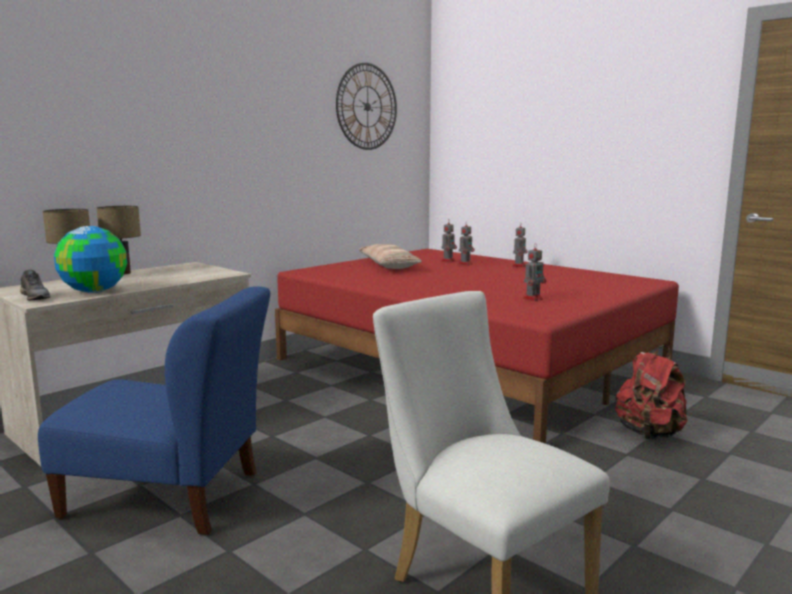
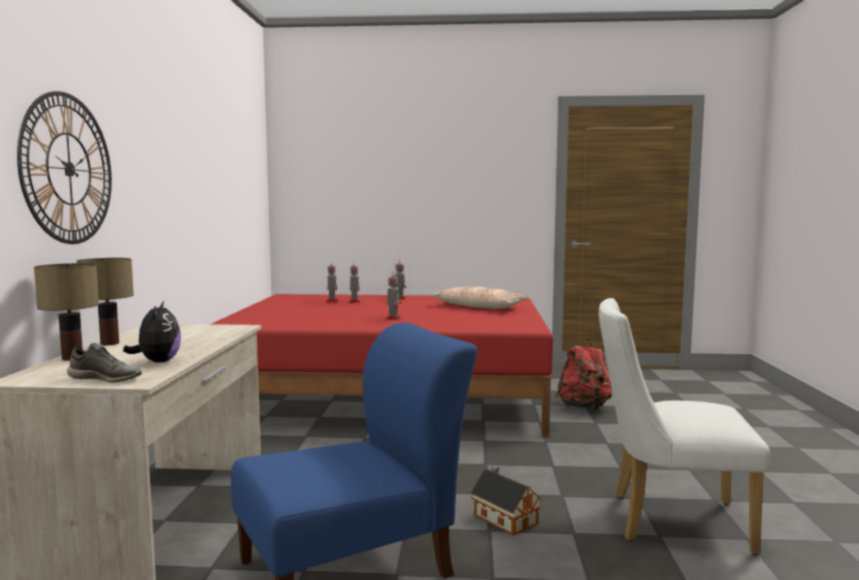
camera: 40 degrees left, 5 degrees down
globe [54,226,127,293] -> plush toy [123,301,181,362]
wall clock [336,63,397,150] -> wall clock moved to [17,91,112,244]
pillow [359,244,422,269] -> pillow moved to [432,287,529,309]
toy robot [523,243,546,301] -> toy robot moved to [386,272,401,320]
none -> toy house [470,465,542,536]

